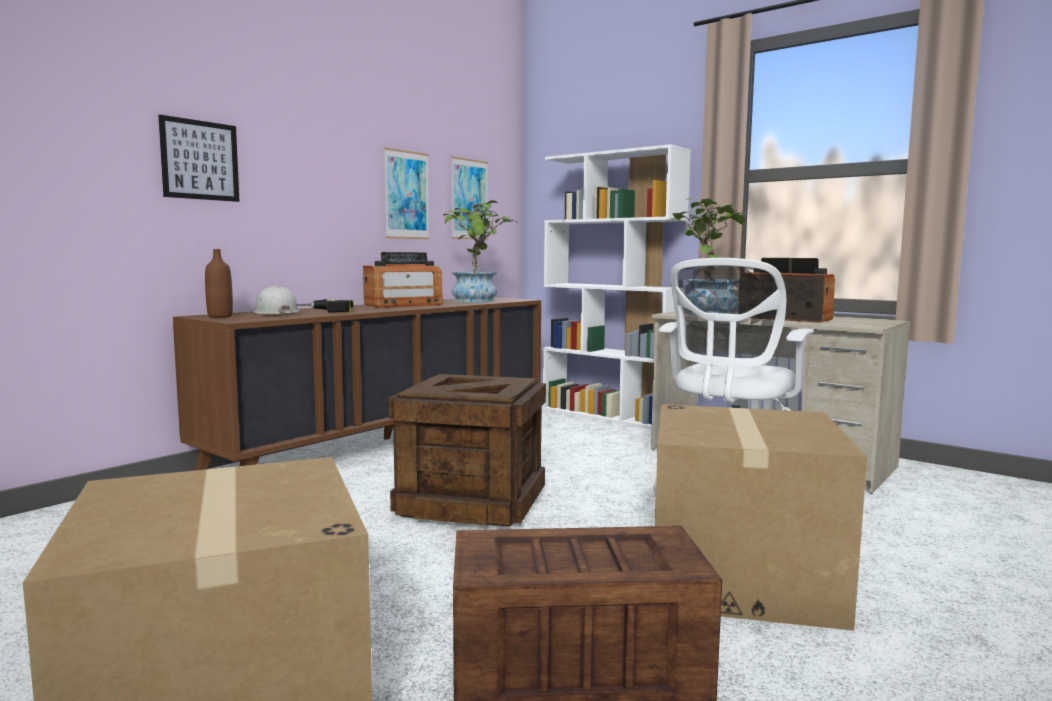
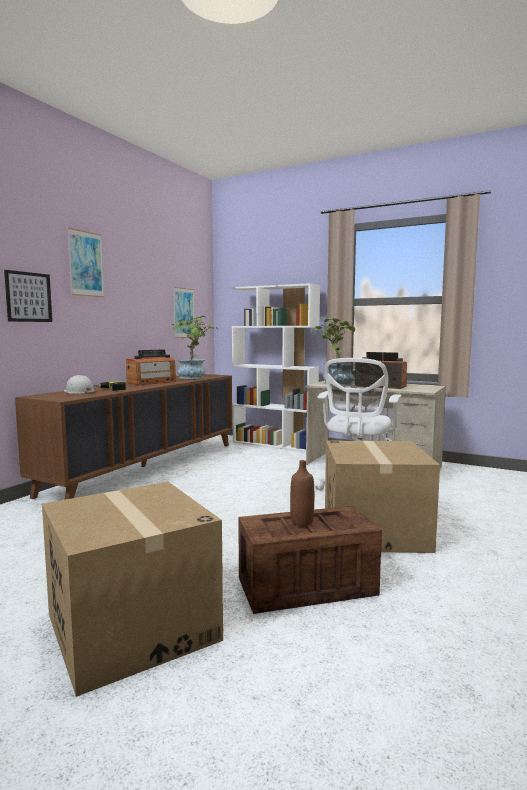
camera: 10 degrees left, 0 degrees up
brown bottle [205,249,233,317] -> brown bottle moved to [290,460,314,526]
picture [384,148,429,239] -> picture moved to [67,227,104,297]
crate [388,374,546,527] -> none

